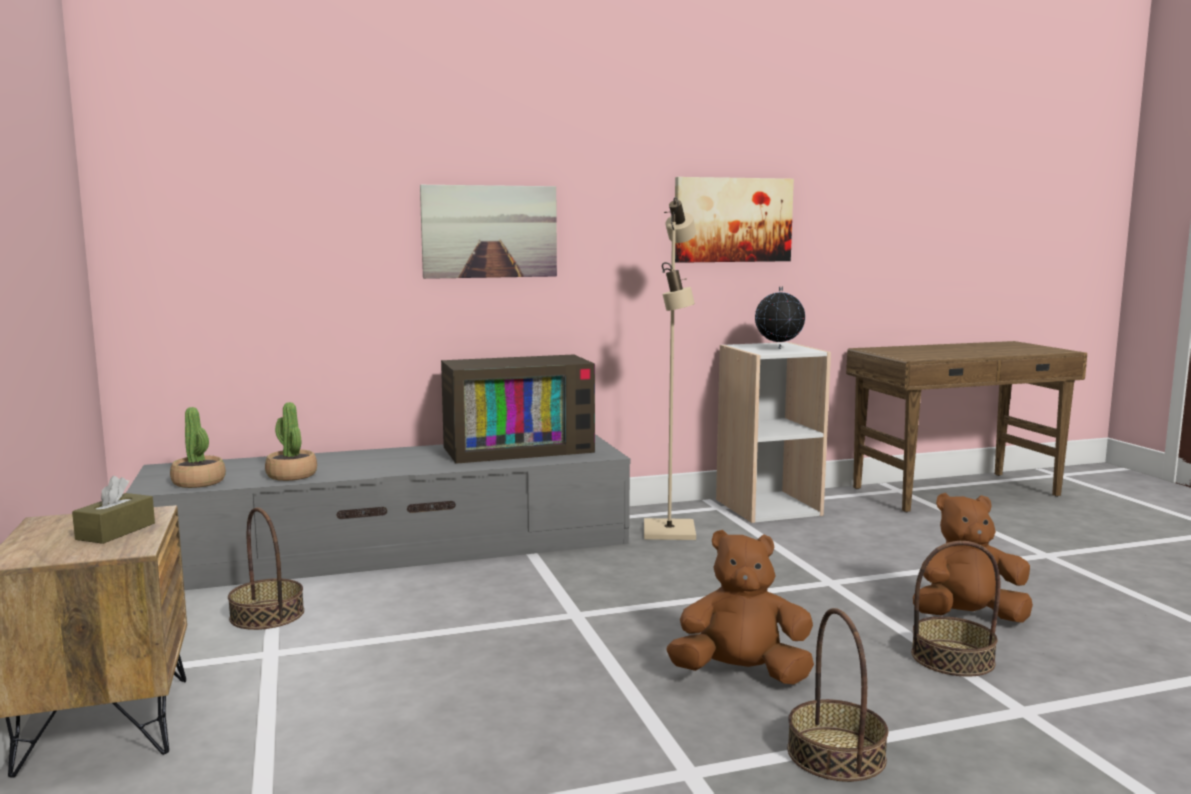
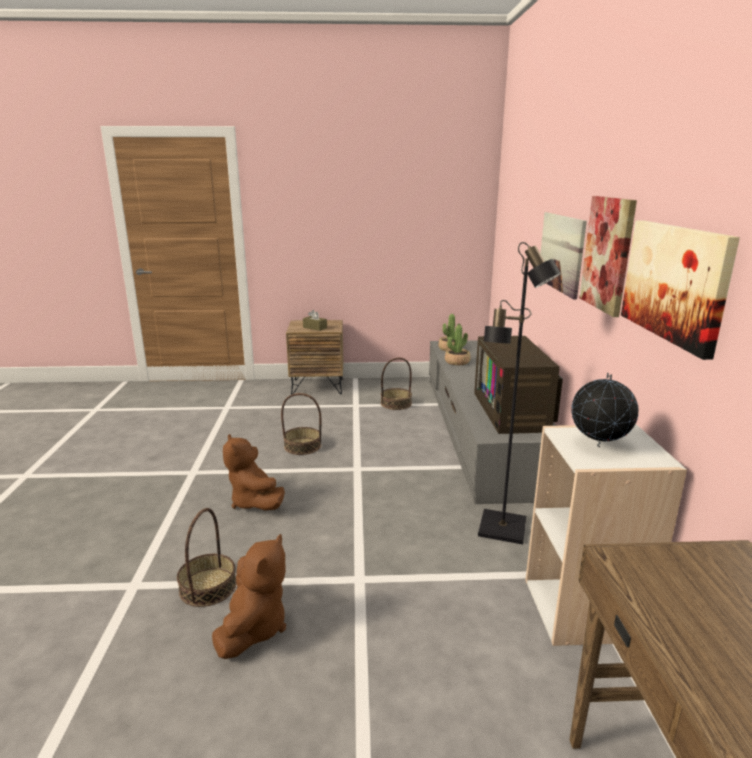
camera: 105 degrees right, 10 degrees up
beige floor lamp [644,197,696,540] -> black floor lamp [478,242,561,544]
brown plush toy [667,530,814,684] -> brown plush toy turned 135 degrees clockwise [223,434,285,510]
basket [787,608,888,782] -> basket moved to [281,393,321,455]
none -> picture [579,196,637,317]

